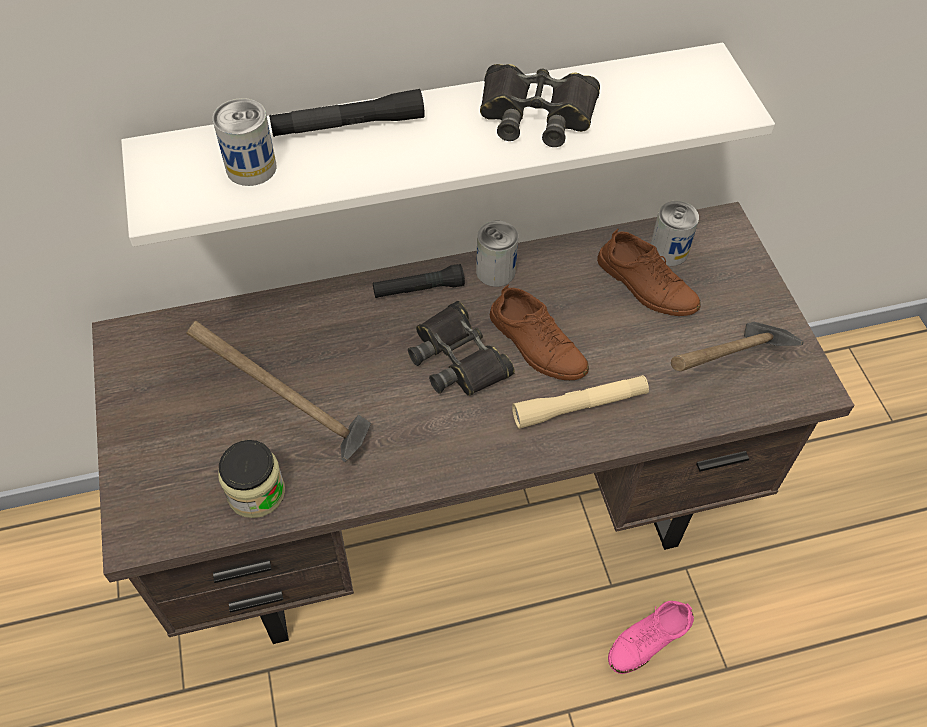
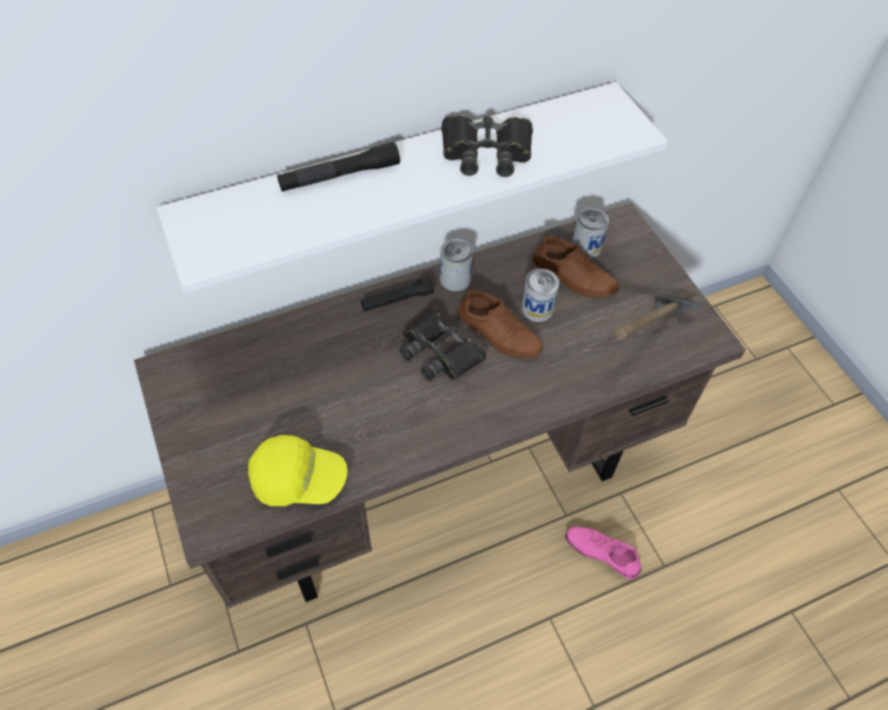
camera: 10 degrees left, 0 degrees up
hammer [186,321,371,462] -> none
can [213,98,277,186] -> can moved to [521,269,559,322]
jar [218,440,285,518] -> yellow cap [248,435,348,506]
beige flashlight [512,375,649,429] -> none
pink shoe [608,601,694,674] -> pink shoe turned 75 degrees clockwise [565,526,642,579]

